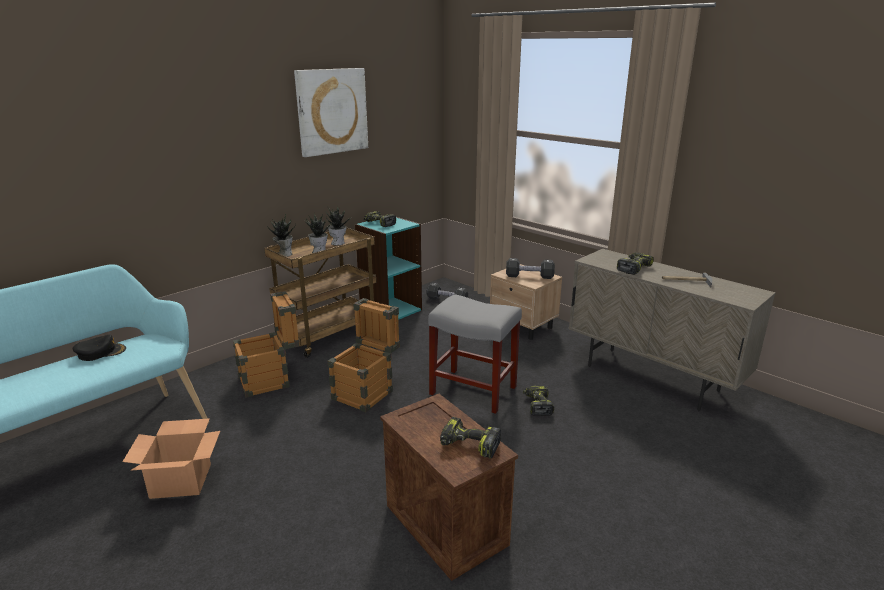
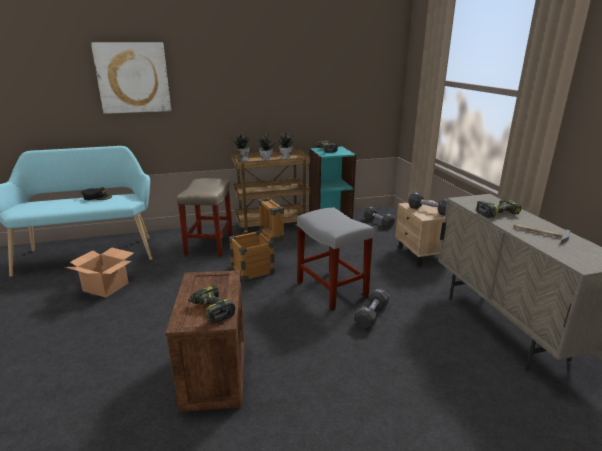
camera: 30 degrees right, 0 degrees up
crate [233,291,300,398] -> beige stool [177,178,233,257]
picture [294,68,368,157] -> picture moved to [91,43,171,114]
power drill [523,386,554,416] -> black dumbbell [355,288,389,329]

